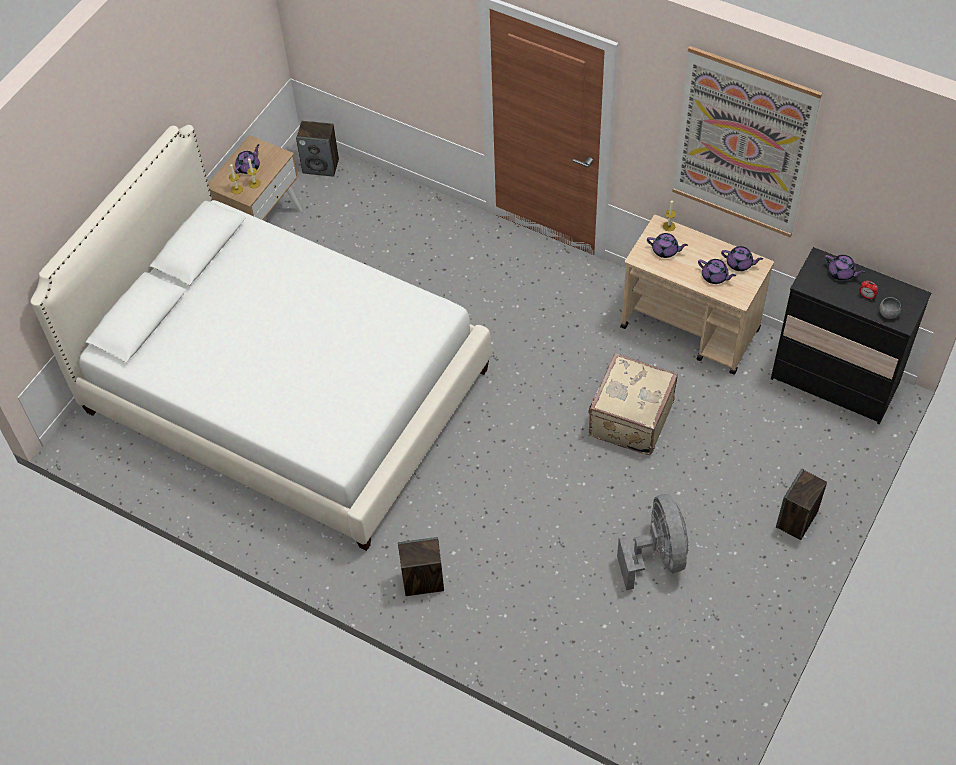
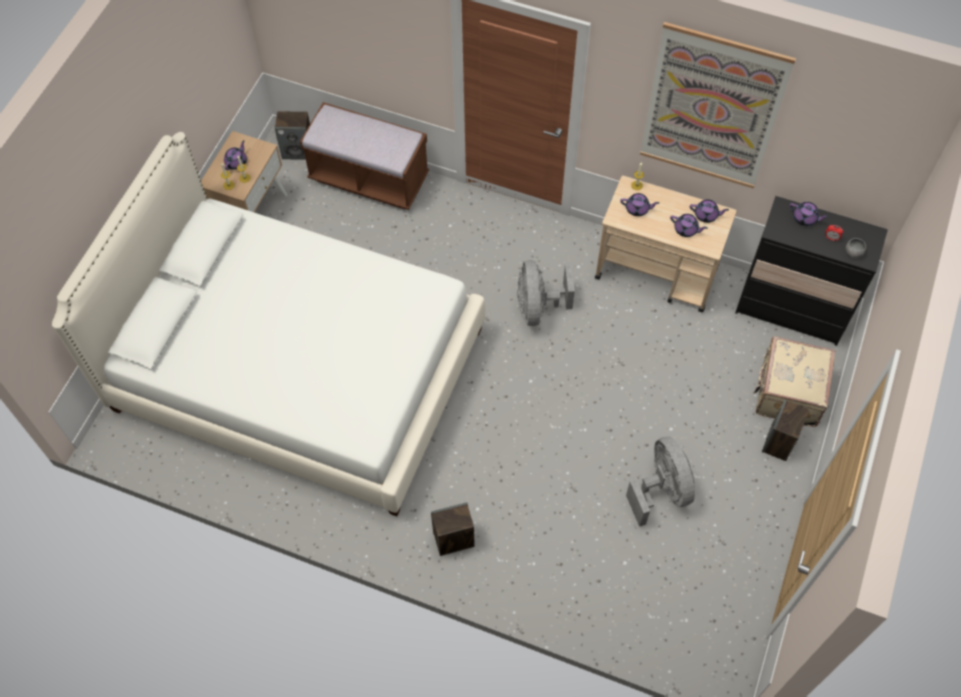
camera: 10 degrees left, 5 degrees up
beige suitcase [588,353,678,455] -> beige suitcase moved to [754,336,835,427]
none -> brown bench [300,102,429,210]
none -> grey fan [517,260,575,326]

